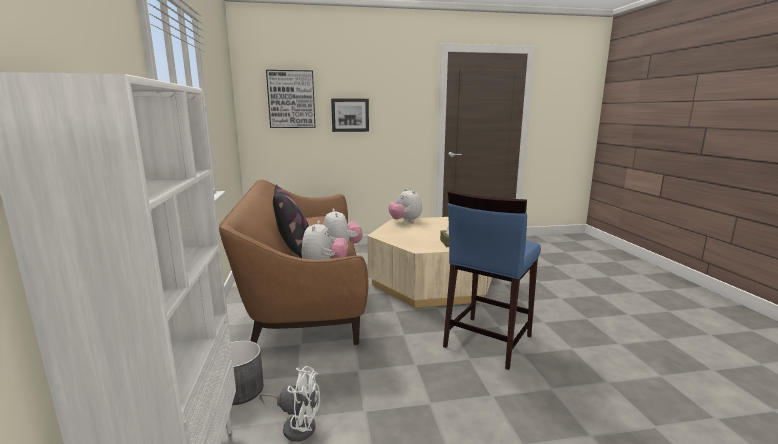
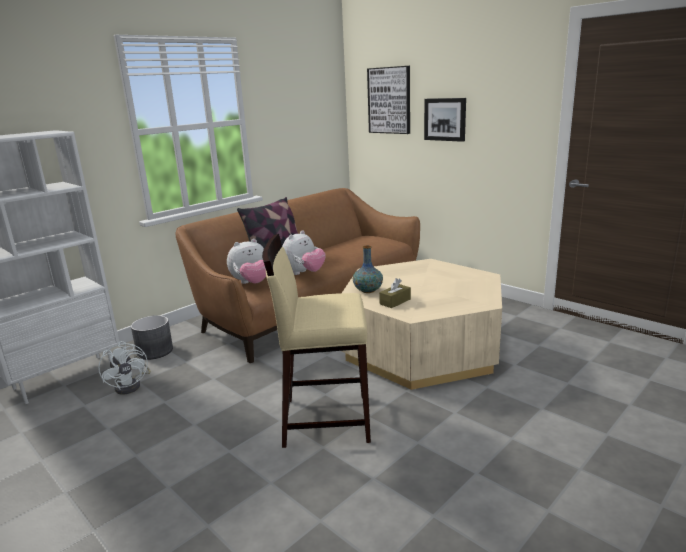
camera: 55 degrees right, 5 degrees up
plush toy [389,189,422,222] -> none
blue stool [443,191,541,370] -> beige stool [262,234,371,448]
none -> vase [353,245,383,293]

